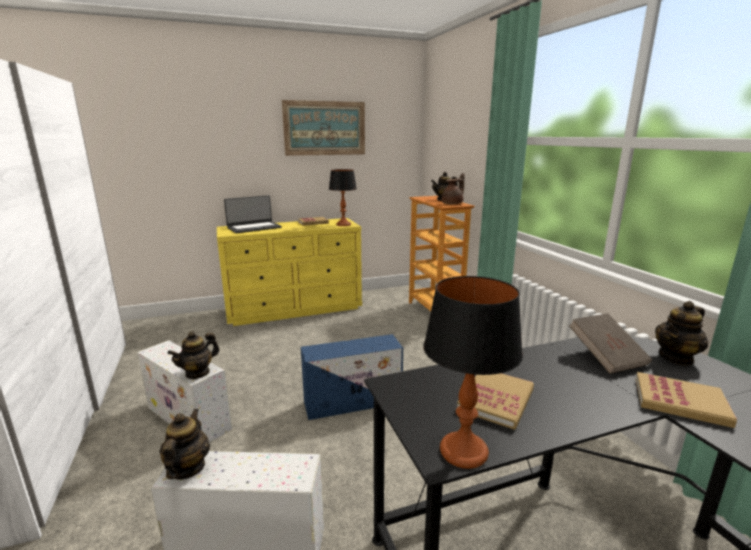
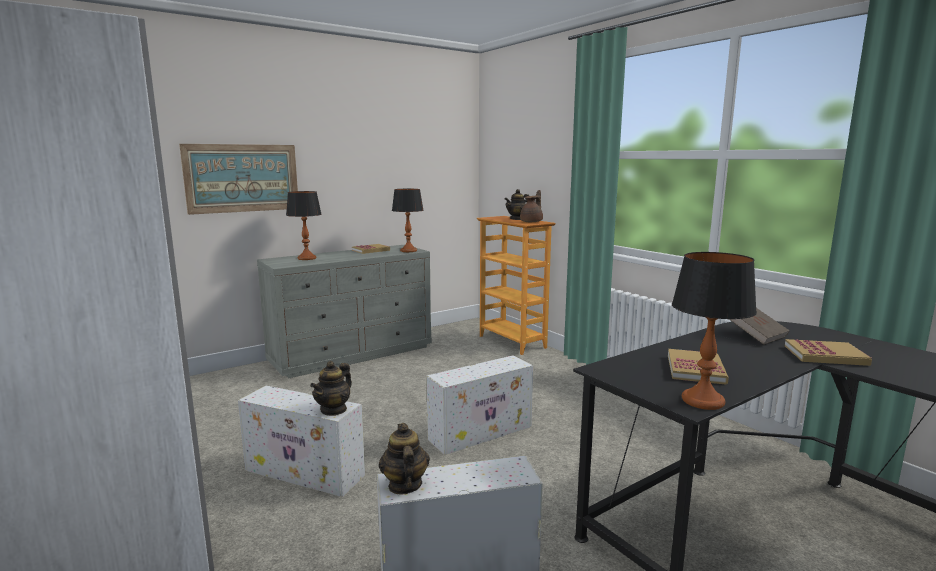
camera: 15 degrees left, 5 degrees down
yellow dresser [217,218,362,326] -> grey dresser [257,245,432,378]
laptop [224,195,282,233] -> table lamp [286,191,322,260]
picture [282,100,365,156] -> picture moved to [179,144,298,215]
blue storage box [301,334,403,420] -> white storage box [426,355,533,455]
teapot [655,301,708,366] -> none

